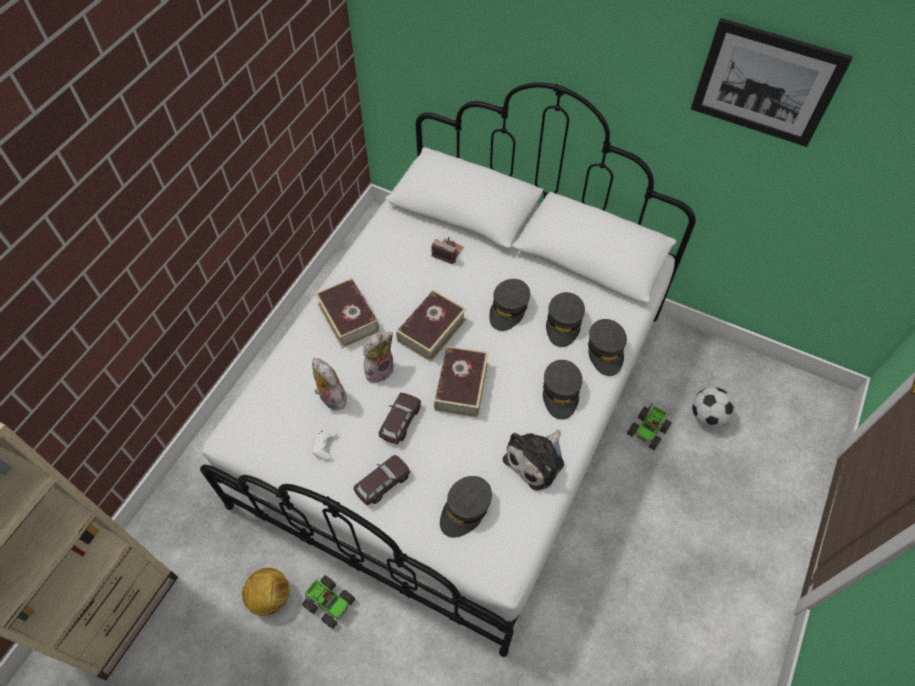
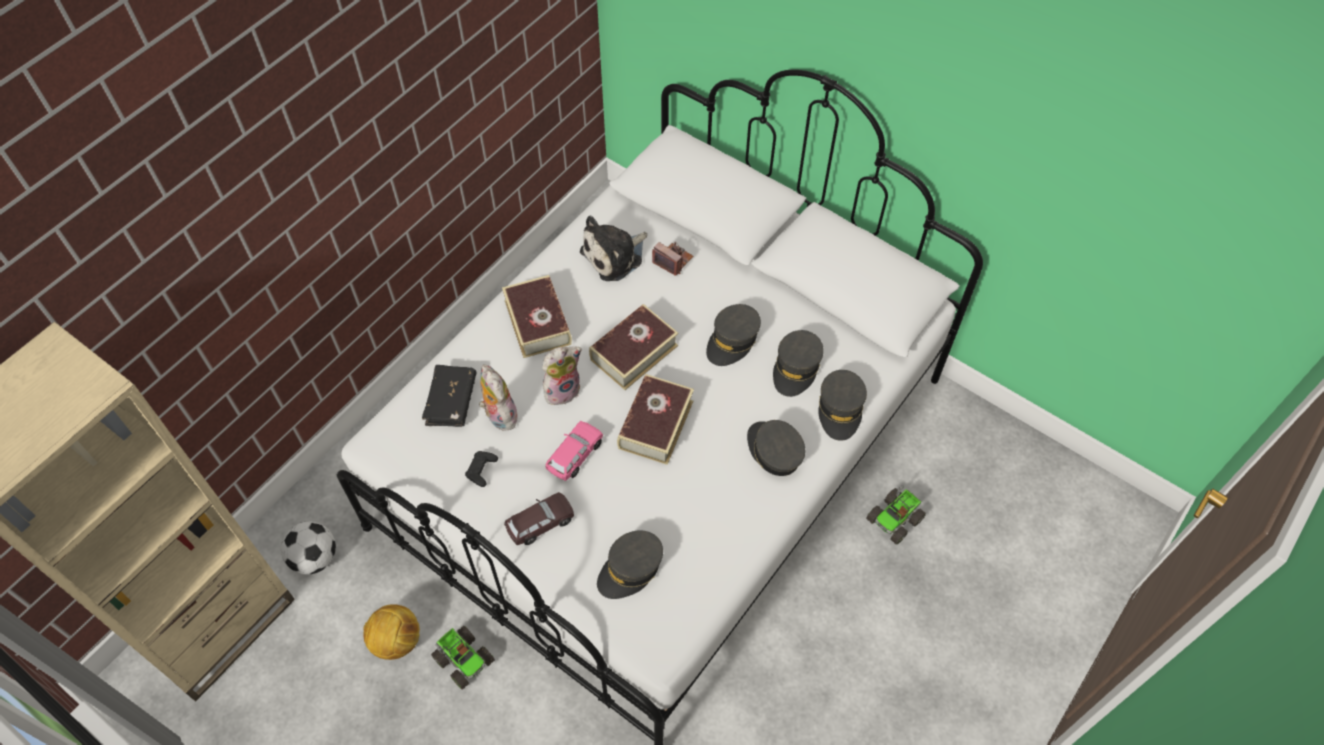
camera: 10 degrees right, 0 degrees up
white game controller [312,431,337,461] -> black game controller [465,451,498,487]
brown toy car [379,393,421,444] -> pink toy car [546,421,603,481]
plush toy [503,430,564,491] -> plush toy moved to [580,216,647,281]
grey cap [543,360,583,420] -> grey cap turned 135 degrees clockwise [747,420,805,476]
picture [691,18,853,147] -> none
football [692,387,734,427] -> football moved to [281,521,336,575]
none -> black book [422,365,477,427]

